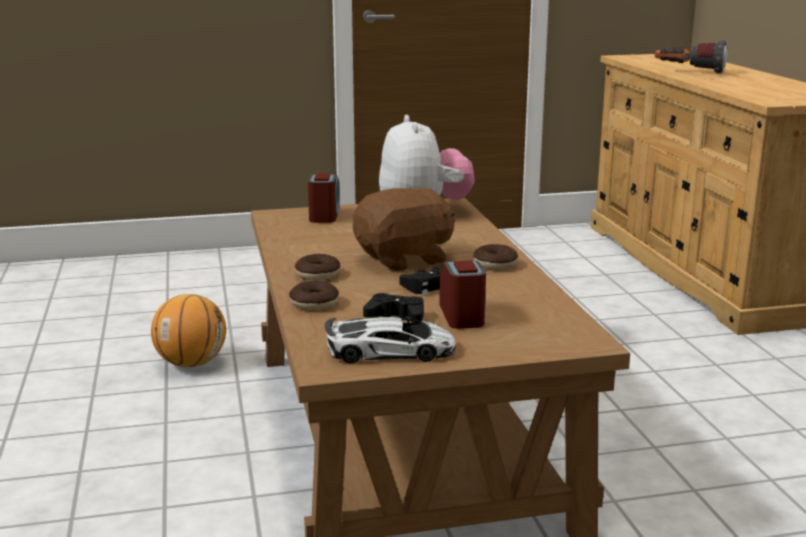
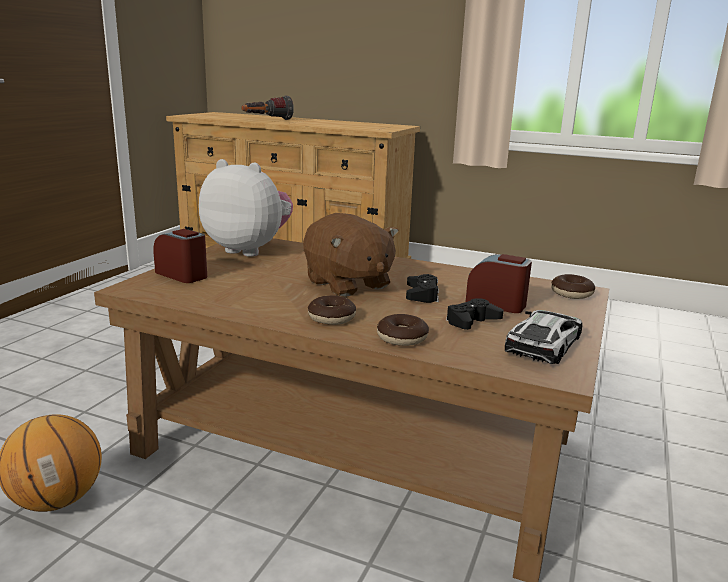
camera: 55 degrees left, 0 degrees up
brown plush toy [353,187,455,271] -> brown plush toy turned 135 degrees clockwise [303,213,399,297]
donut [473,244,518,270] -> donut moved to [551,274,595,299]

